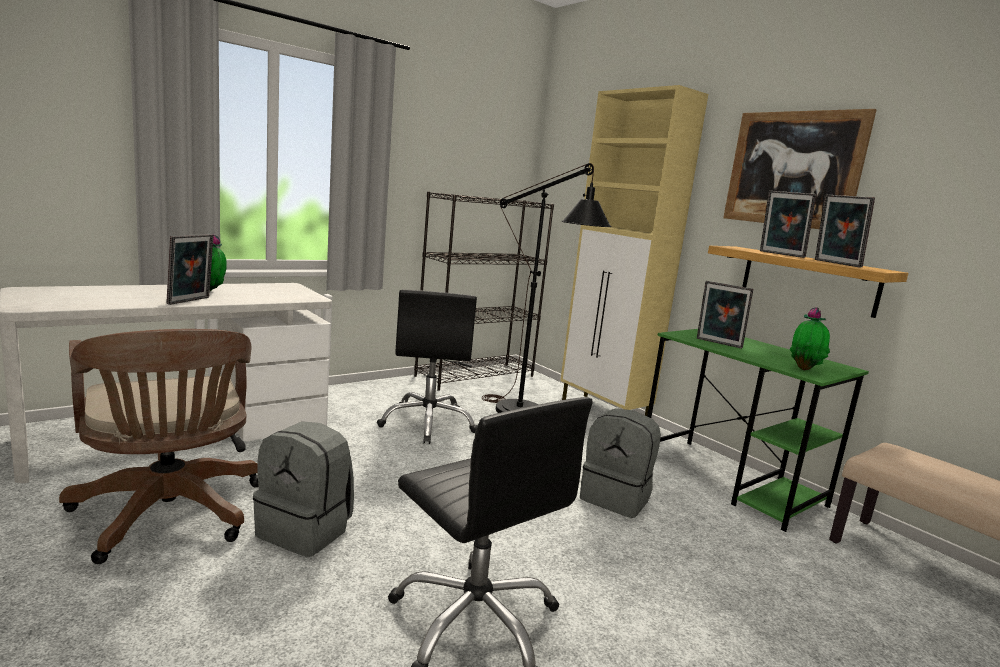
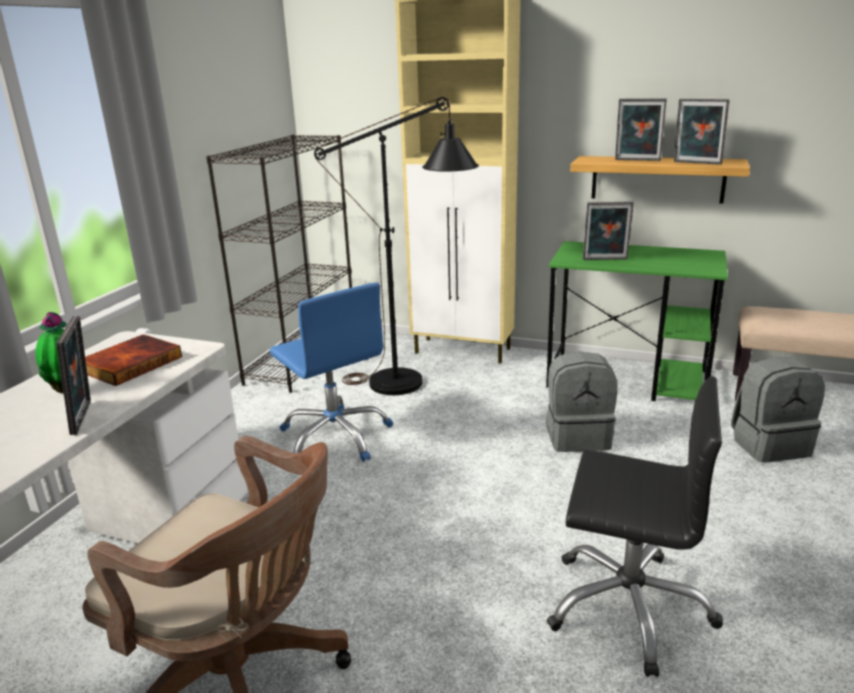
camera: 30 degrees left, 10 degrees up
grey backpack [253,421,354,557] -> grey backpack moved to [731,357,825,463]
black office chair [377,290,477,444] -> blue office chair [270,282,393,462]
picture [723,109,877,229] -> none
potted plant [790,307,830,370] -> none
none -> book [85,334,182,386]

